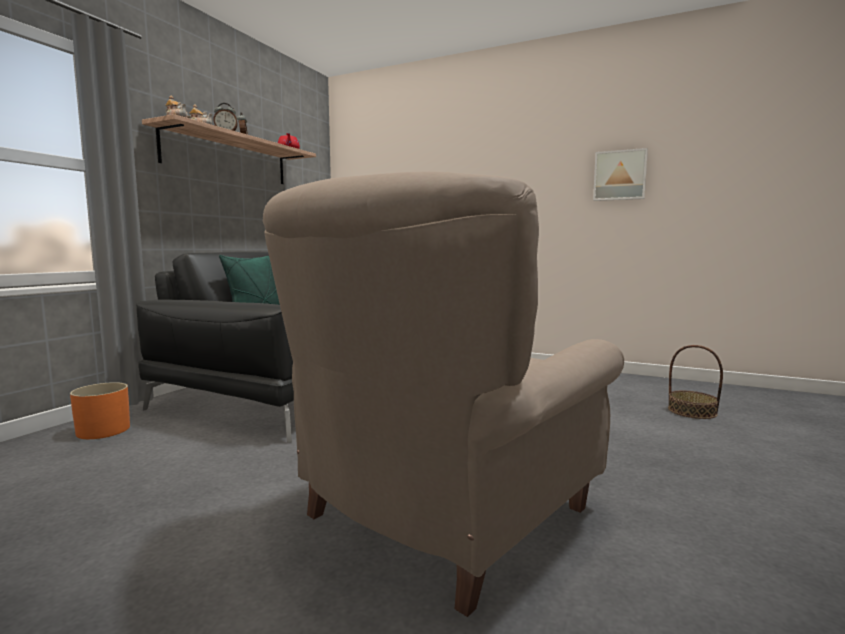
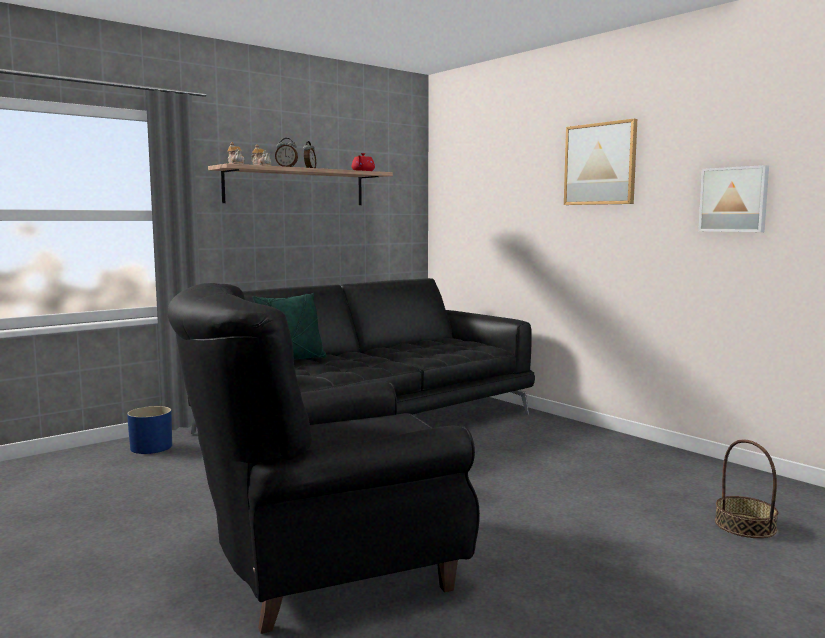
camera: 25 degrees right, 0 degrees up
orange planter [70,382,130,439] -> blue planter [127,406,172,454]
beige armchair [263,171,624,617] -> black armchair [167,283,480,634]
none -> picture [564,119,637,205]

